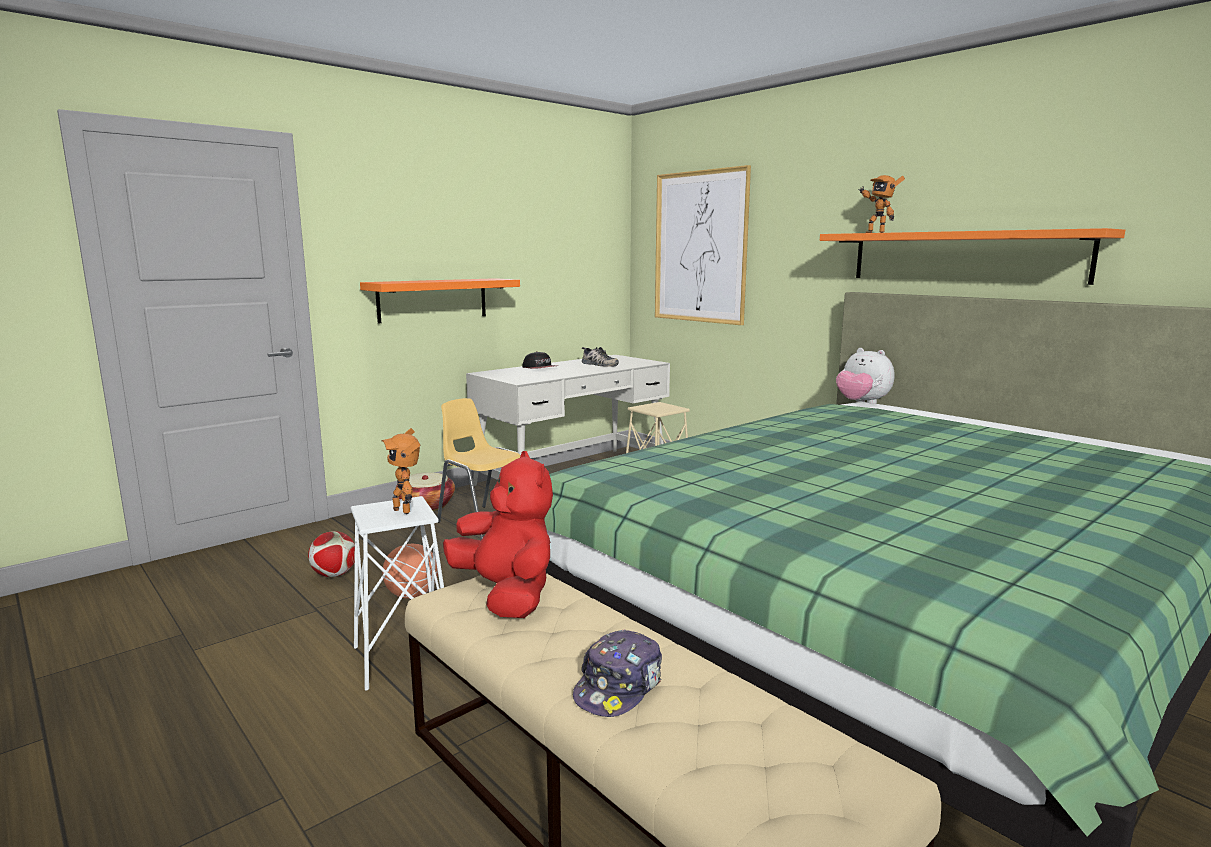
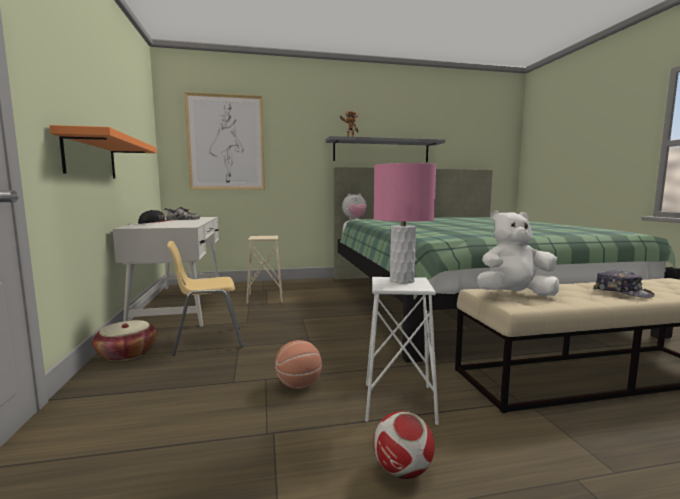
camera: 60 degrees left, 5 degrees down
football [308,531,355,577] -> football moved to [373,411,434,479]
toy robot [382,428,420,514] -> pink table lamp [374,163,436,284]
red plush toy [443,451,553,618] -> white plush toy [477,211,559,296]
orange shelf [820,228,1125,285] -> grey shelf [326,136,445,163]

